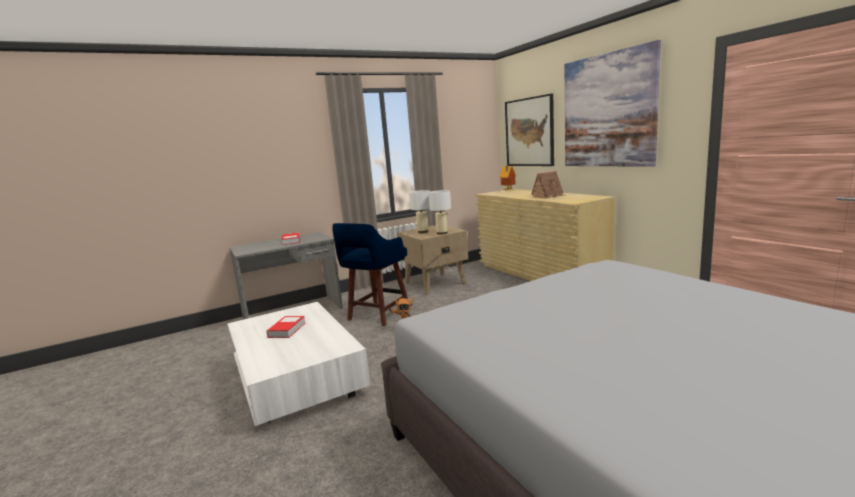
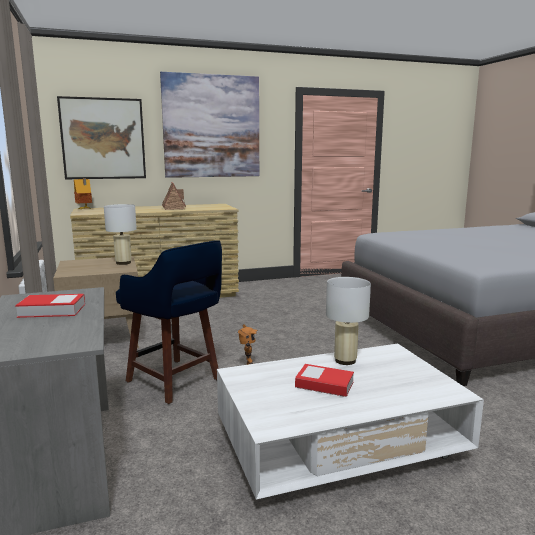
camera: 80 degrees left, 0 degrees up
white table lamp [409,190,430,233] -> white table lamp moved to [326,277,371,365]

